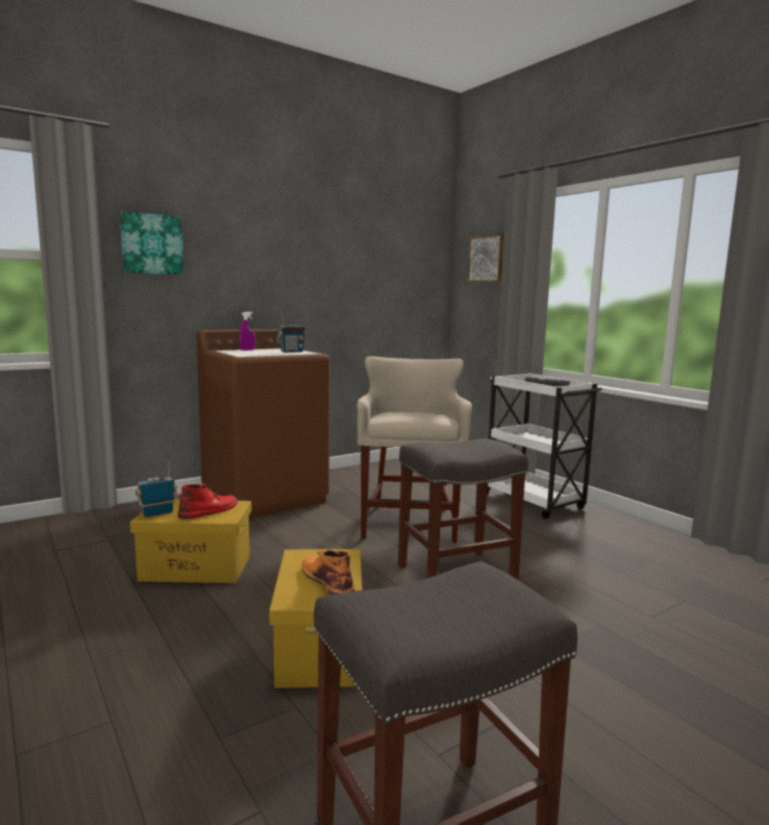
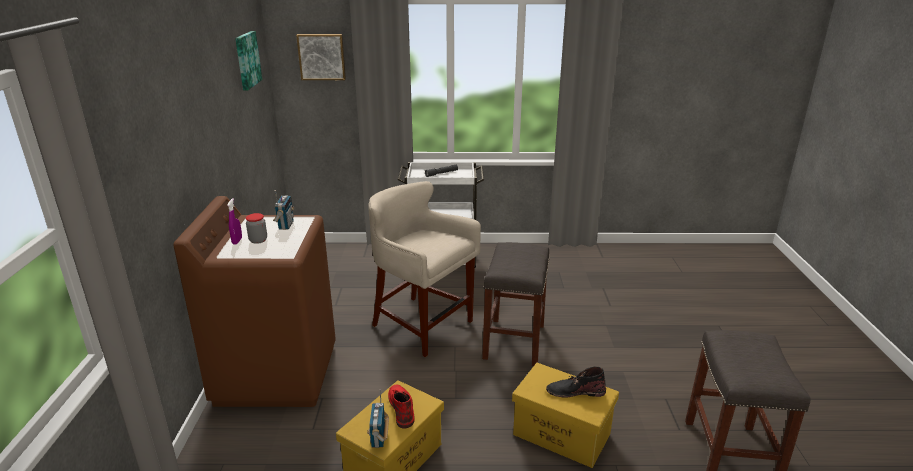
camera: 55 degrees left, 15 degrees up
picture [120,211,184,275] -> picture moved to [235,31,262,90]
orange boot [302,550,355,595] -> black boot [546,367,606,398]
none -> jar [246,213,267,244]

